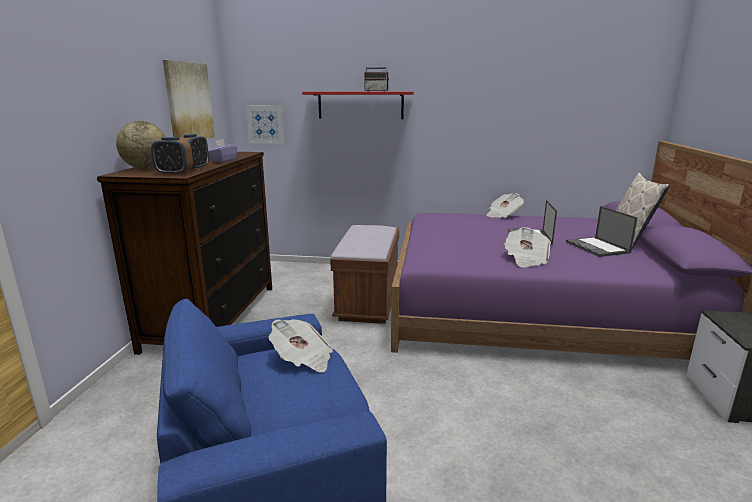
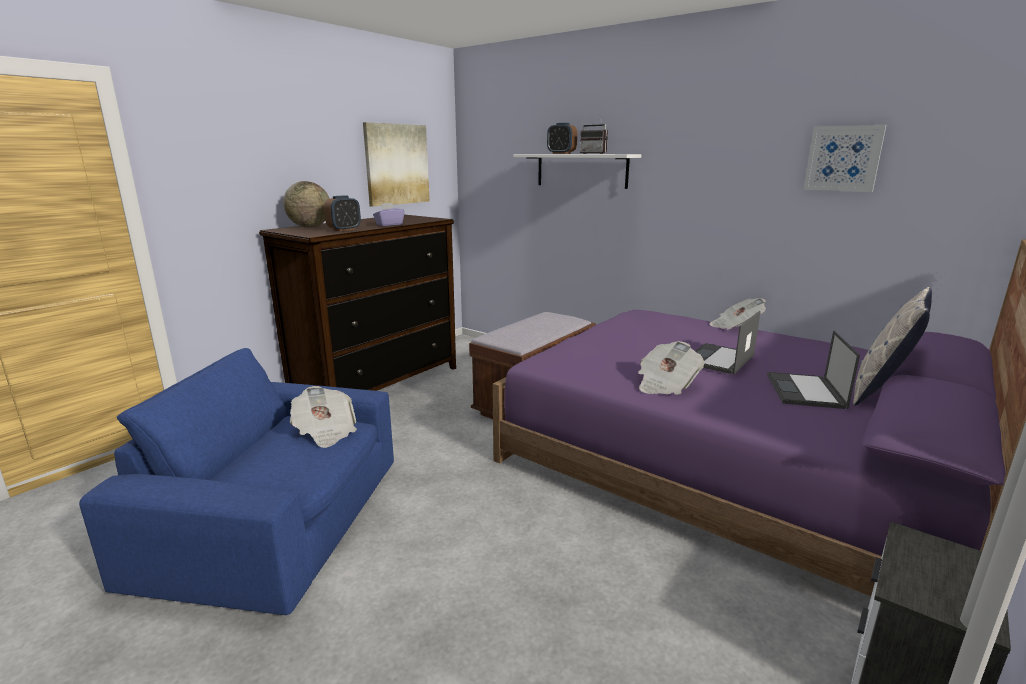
camera: 30 degrees right, 0 degrees up
alarm clock [151,137,193,175] -> alarm clock moved to [547,123,577,154]
picture [246,105,285,144] -> picture moved to [804,125,886,192]
red shelf [302,92,414,119] -> white shelf [514,154,641,189]

